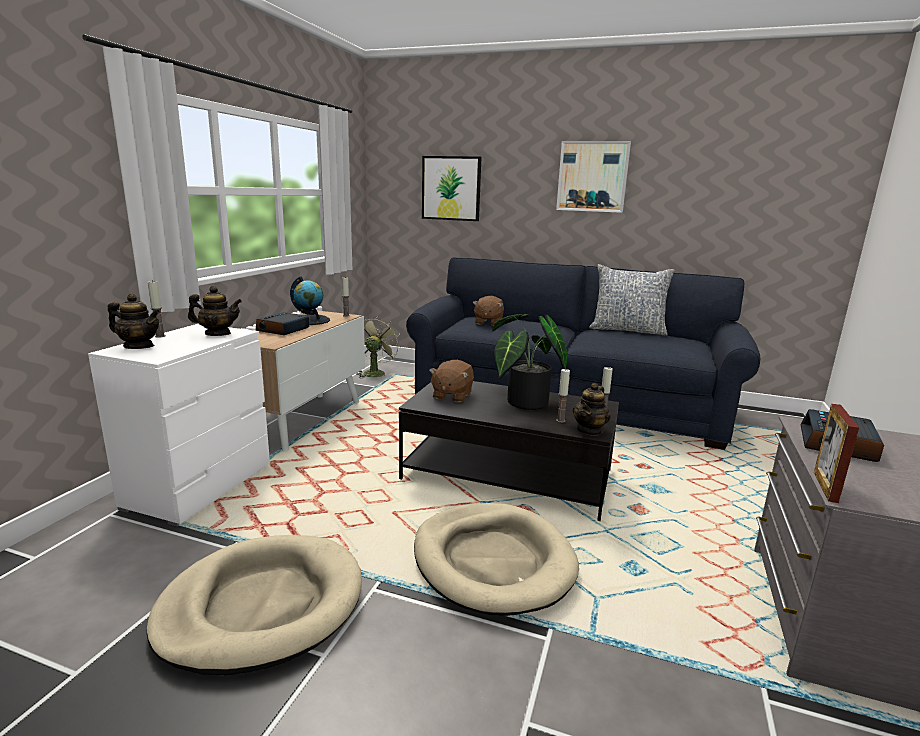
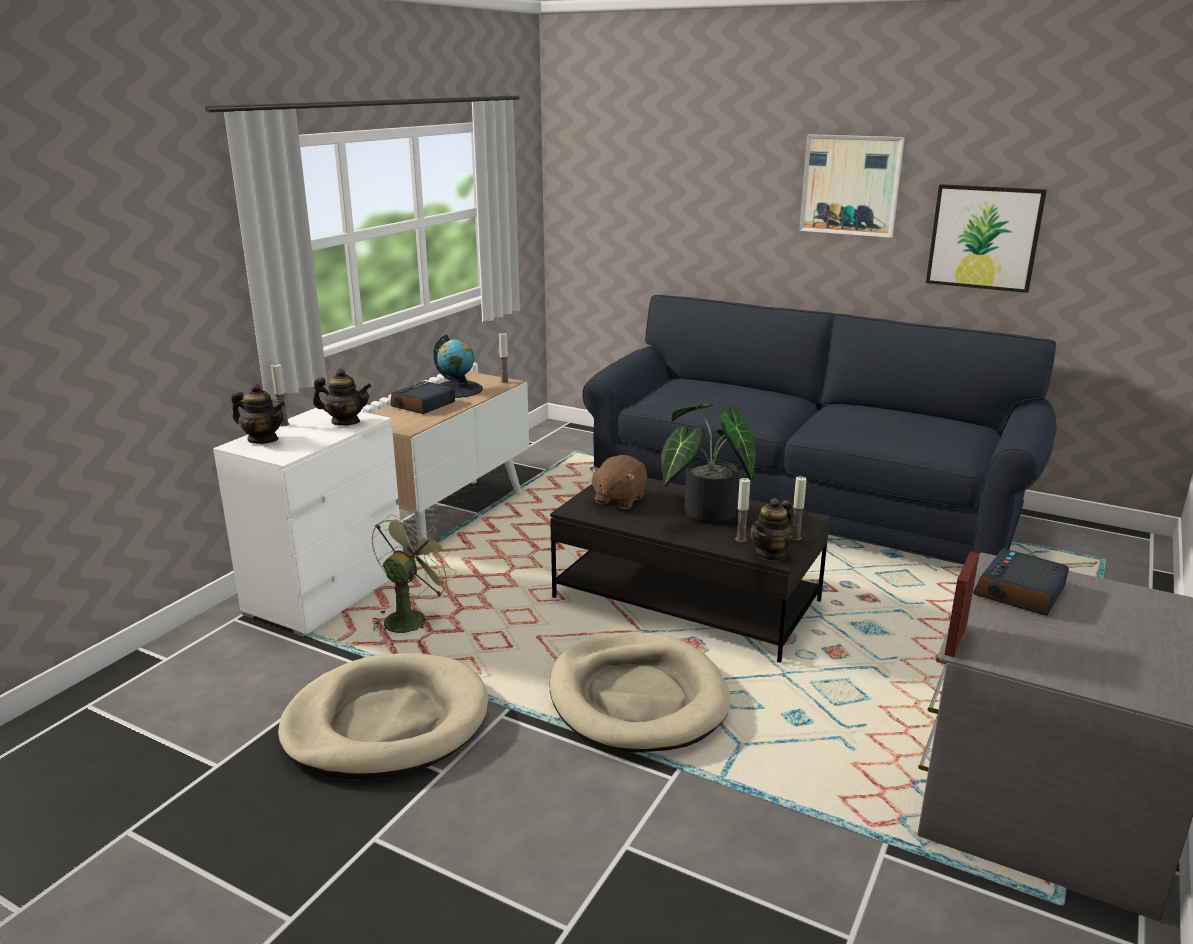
camera: 10 degrees right, 5 degrees up
green fan [356,316,401,378] -> green fan moved to [371,513,456,633]
picture [422,156,482,221] -> picture moved to [926,184,1047,293]
brown plush toy [473,296,504,326] -> none
pillow [589,264,675,336] -> none

